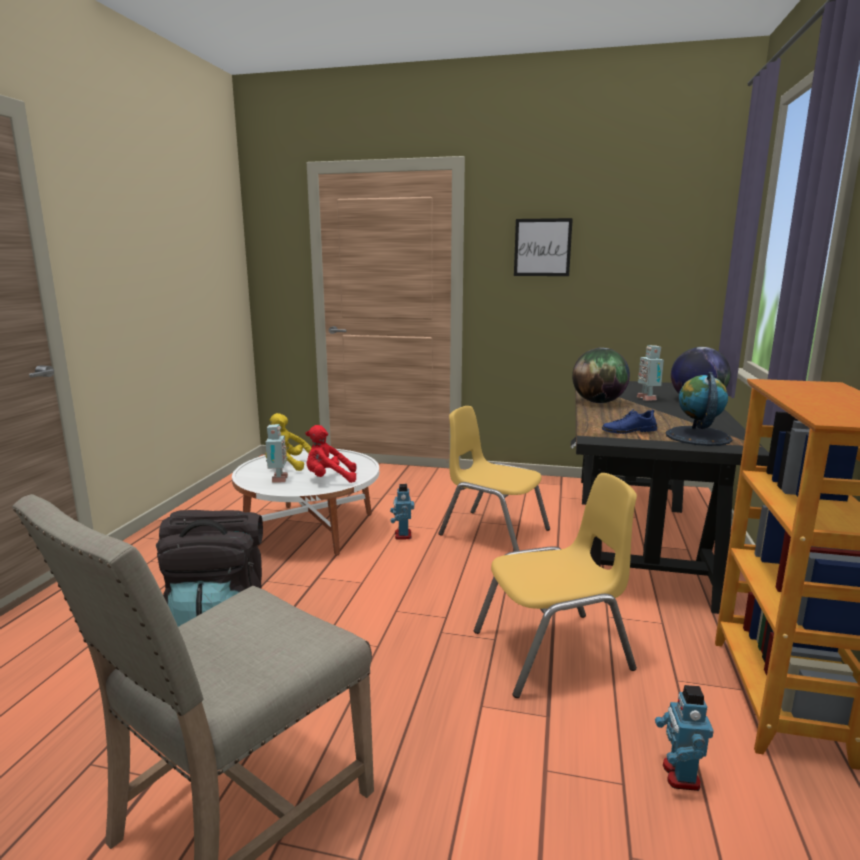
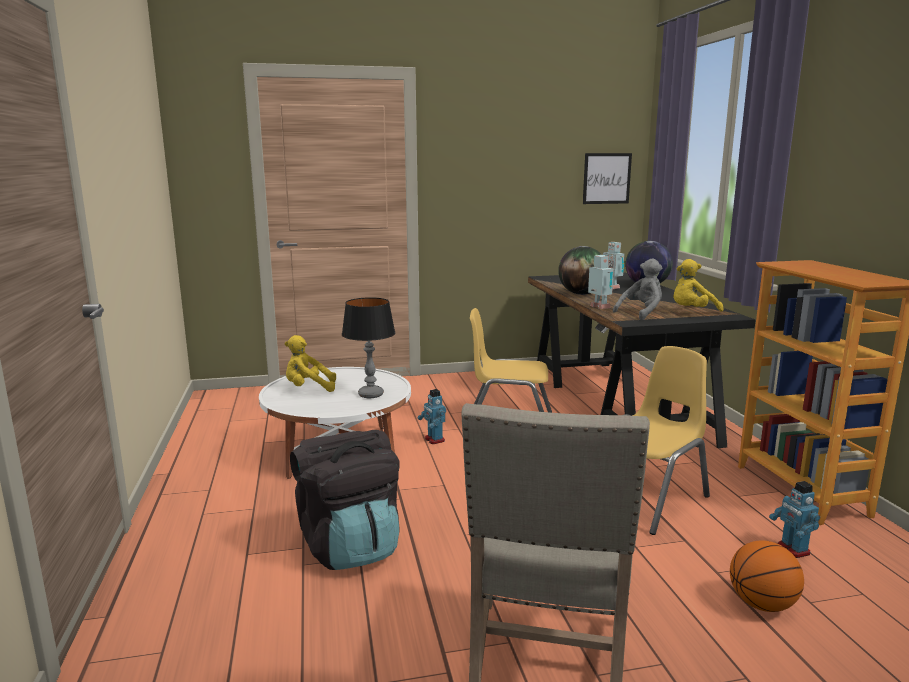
camera: 25 degrees left, 0 degrees up
toy robot [266,424,288,482] -> toy robot moved to [588,255,614,309]
red plush toy [305,425,356,483] -> table lamp [342,297,395,398]
picture [514,218,573,276] -> picture moved to [583,153,632,204]
blue shoe [602,409,657,434] -> grey plush toy [613,259,662,320]
globe [666,372,732,446] -> yellow plush toy [673,259,723,312]
none -> basketball [730,540,804,612]

